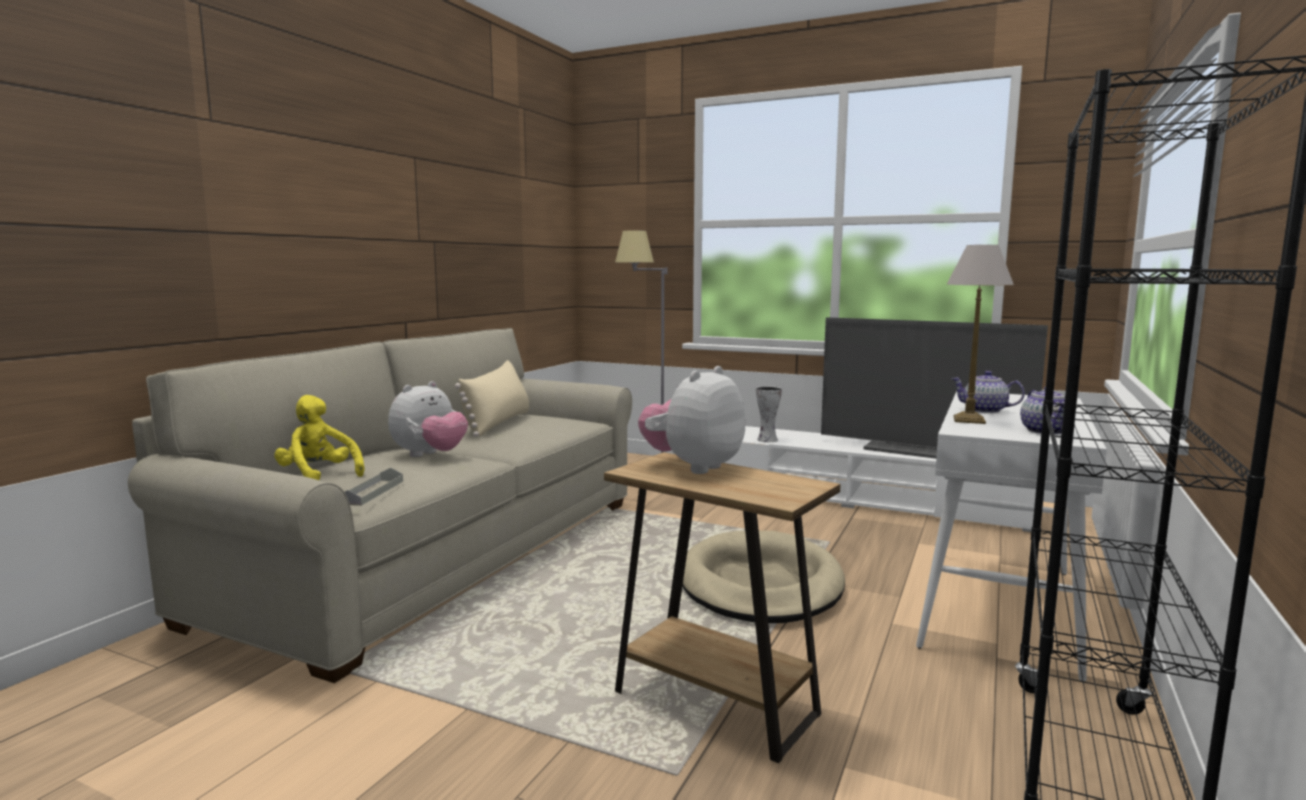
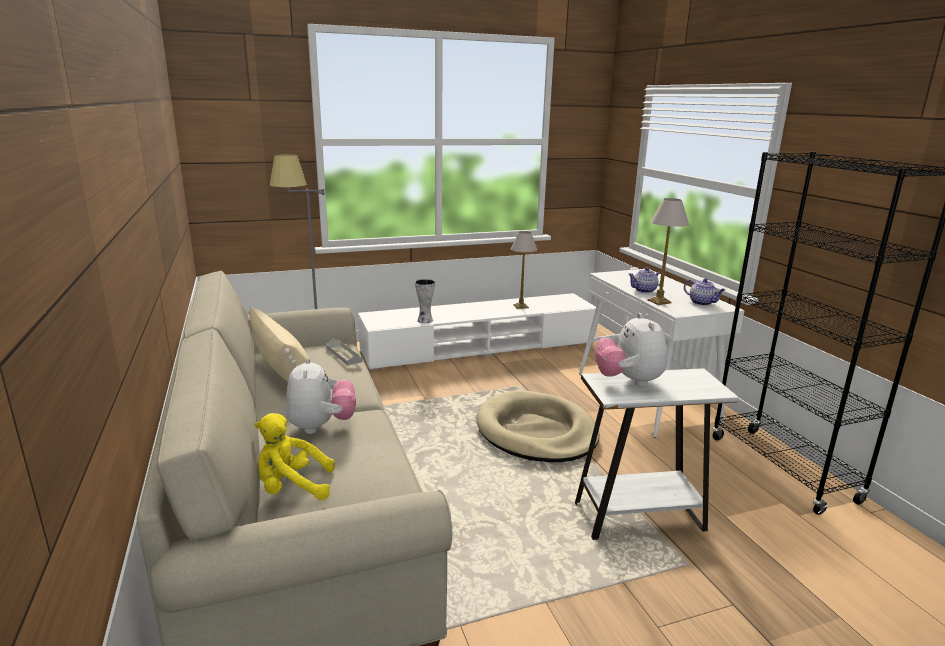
camera: 45 degrees left, 10 degrees up
grey tray [345,468,403,506] -> grey tray moved to [326,339,363,366]
brown side table [604,452,840,763] -> white side table [575,368,739,540]
television [821,317,1048,459] -> table lamp [510,231,538,309]

